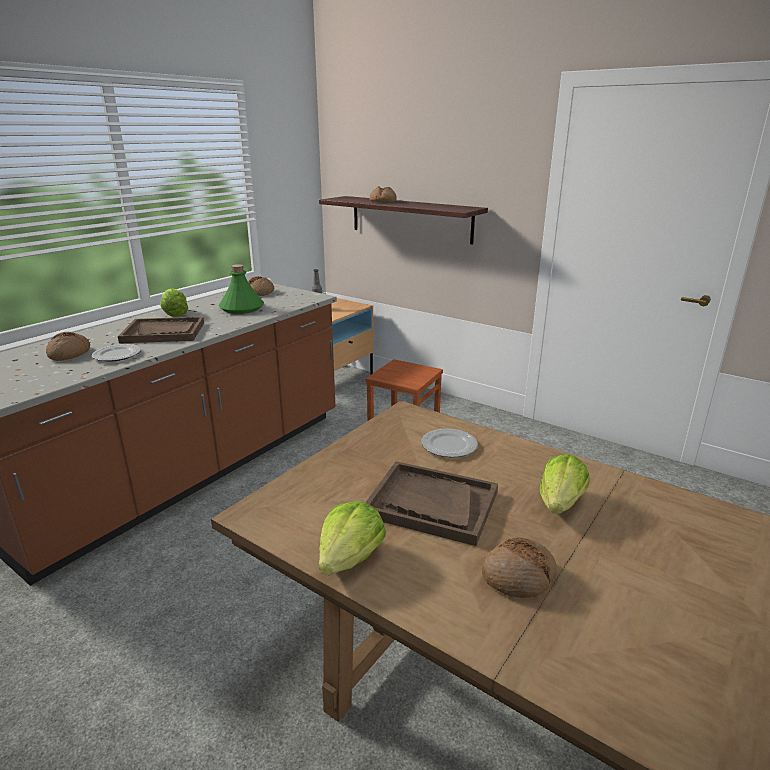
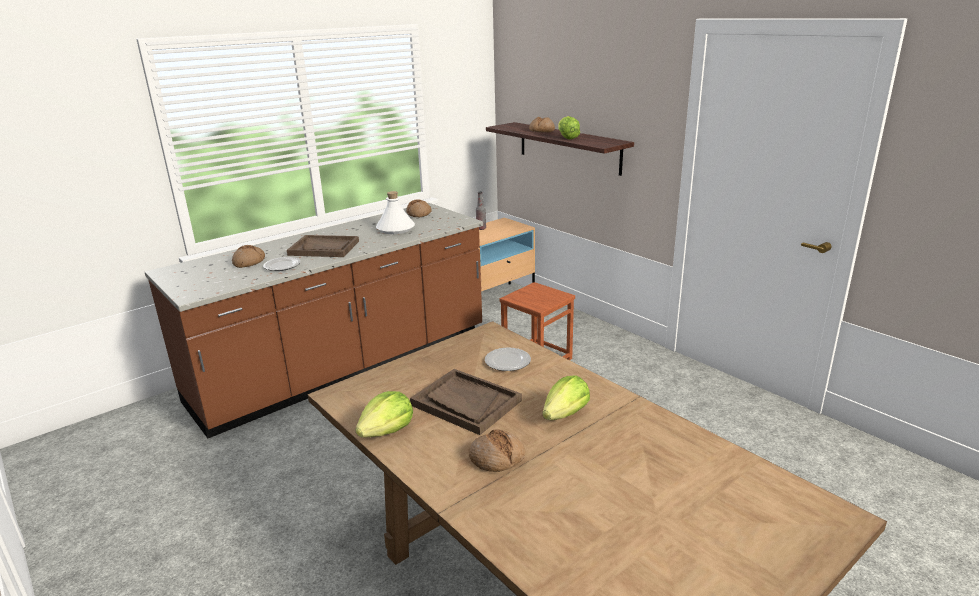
camera: 15 degrees right, 0 degrees up
lettuce [160,289,189,317] -> lettuce moved to [558,116,580,139]
green bottle [219,264,264,314] -> white bottle [376,191,415,234]

